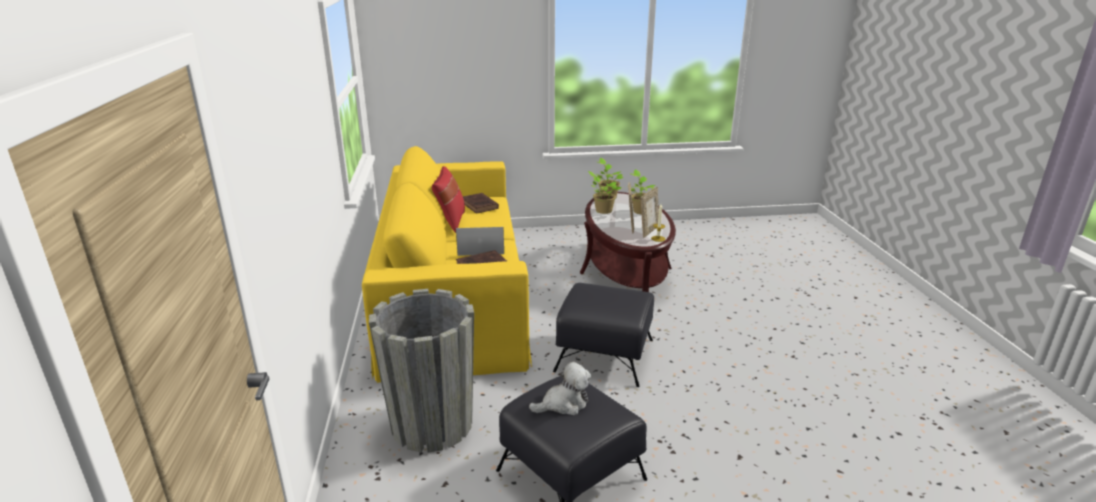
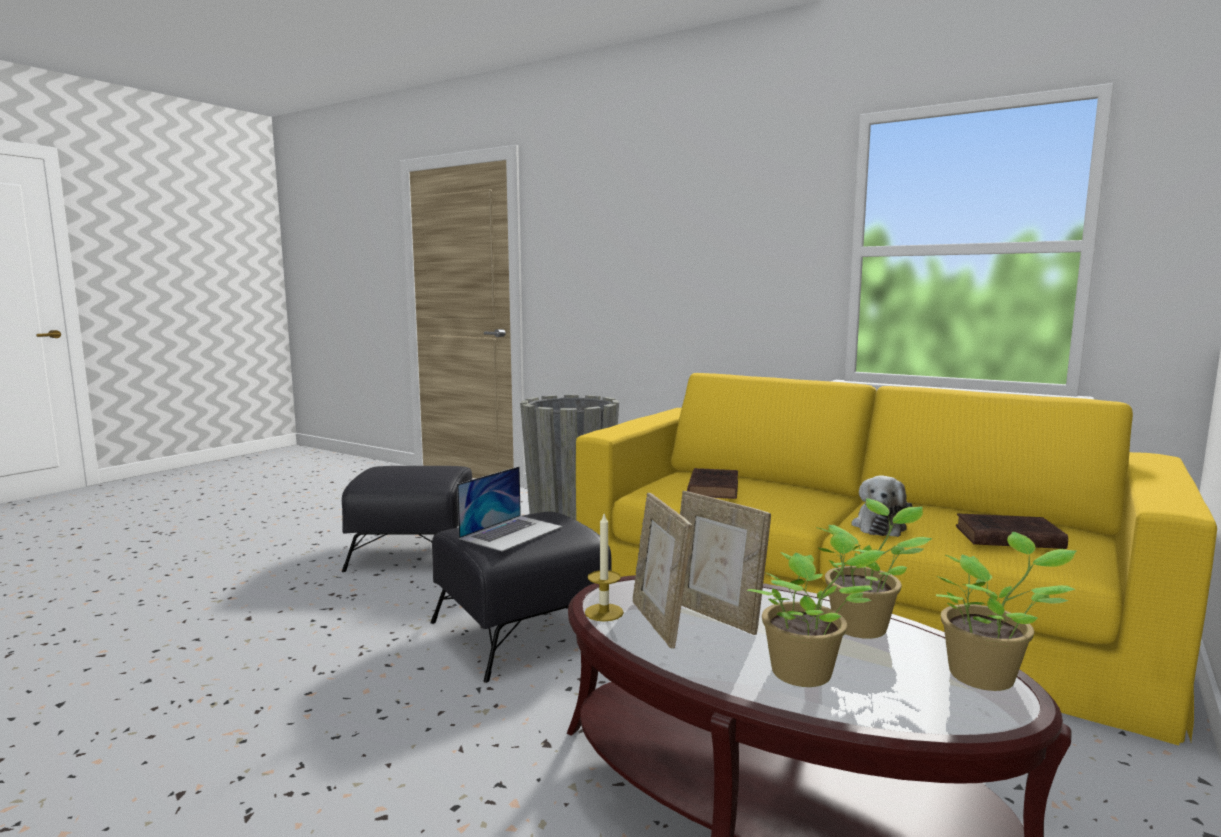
camera: 130 degrees right, 15 degrees down
red pillow [432,166,465,233] -> none
laptop [456,227,504,256] -> laptop moved to [457,466,562,552]
plush toy [529,362,591,415] -> plush toy moved to [851,475,913,537]

